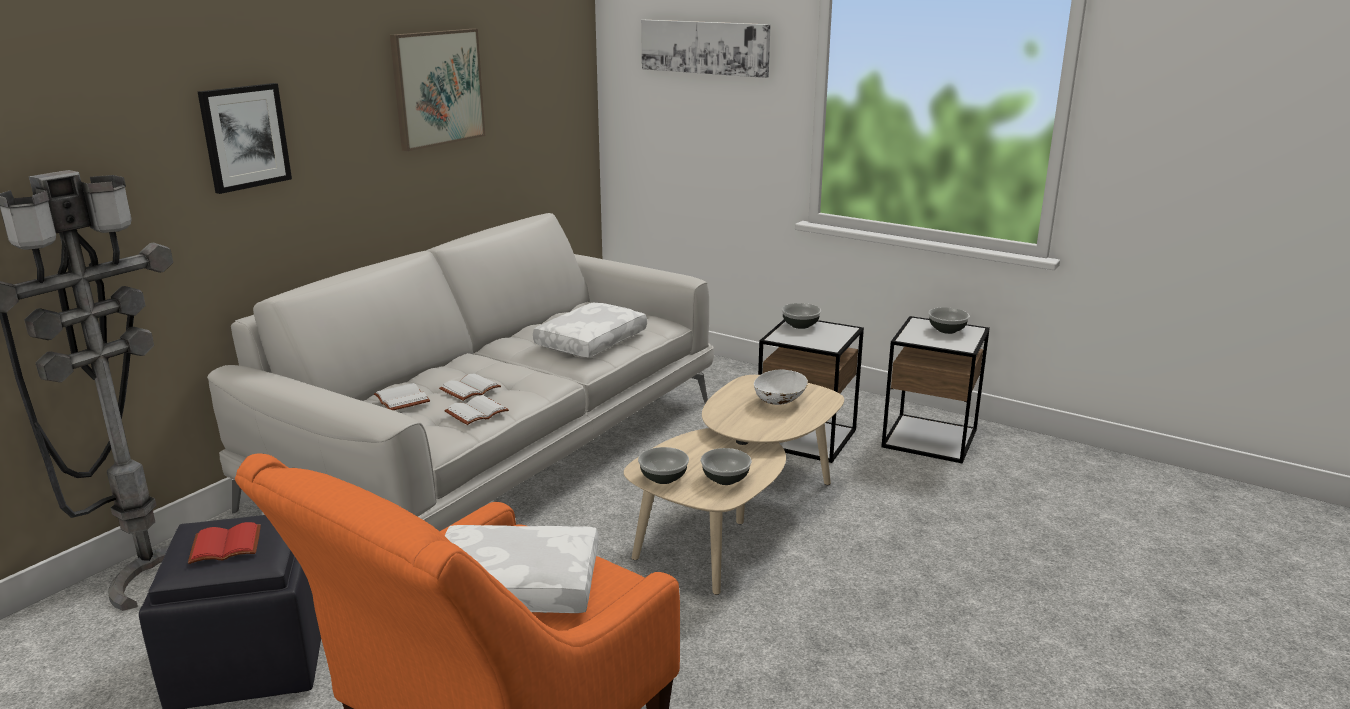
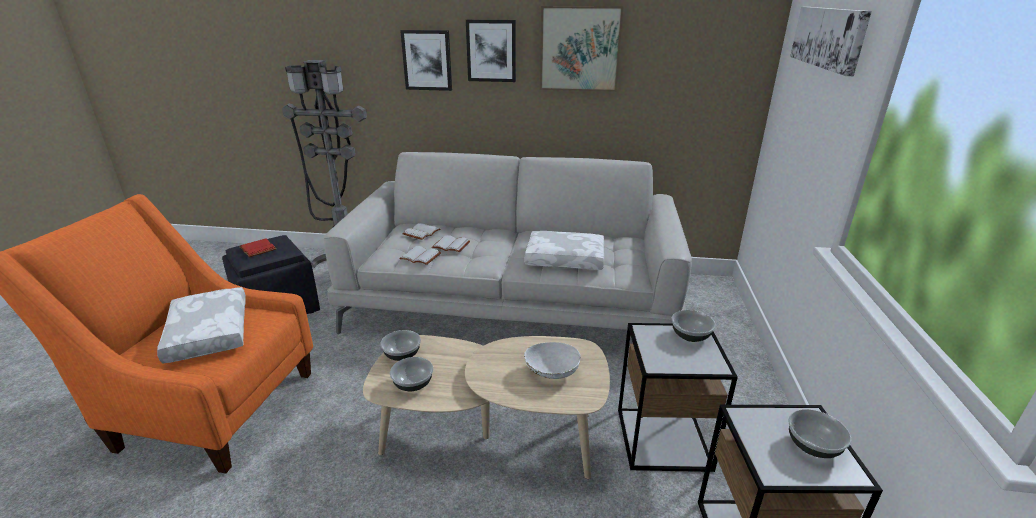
camera: 65 degrees right, 5 degrees up
none -> picture [466,20,516,82]

